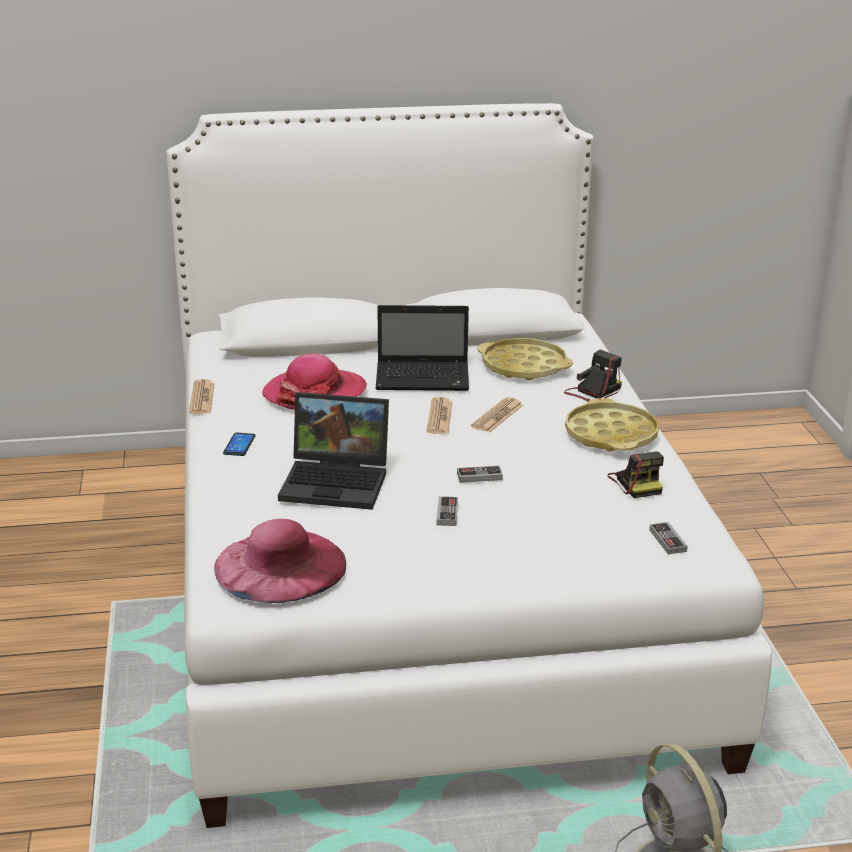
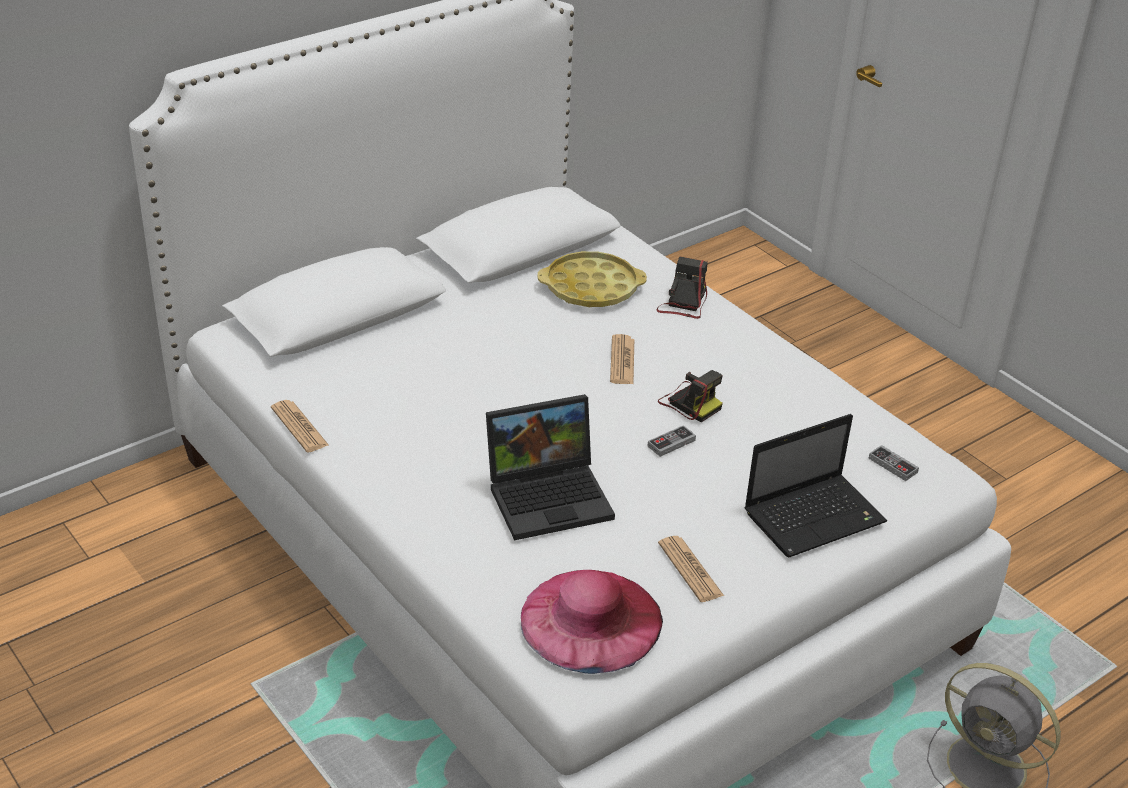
camera: 30 degrees left, 10 degrees up
phone [223,433,255,456] -> none
hat [262,354,367,409] -> none
laptop [376,305,469,391] -> laptop moved to [745,414,887,557]
newspaper [427,397,452,434] -> newspaper moved to [658,536,724,602]
game controller [437,496,458,526] -> none
yellow tray [565,398,659,452] -> none
camera [607,451,664,498] -> camera moved to [658,370,723,422]

